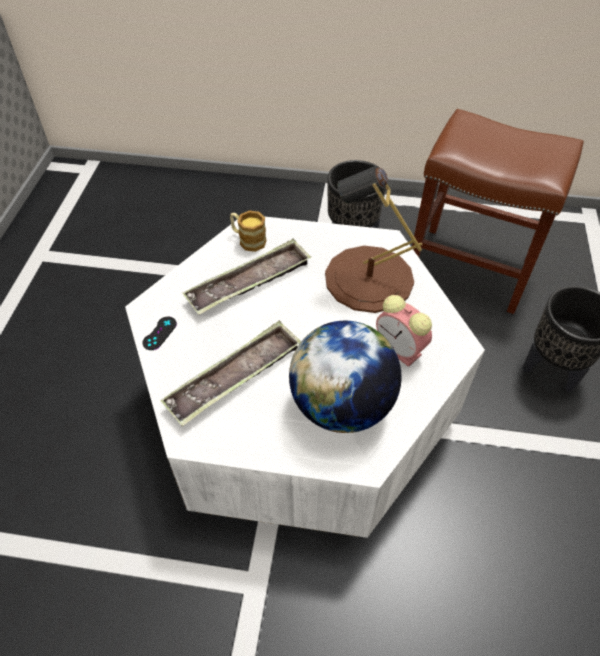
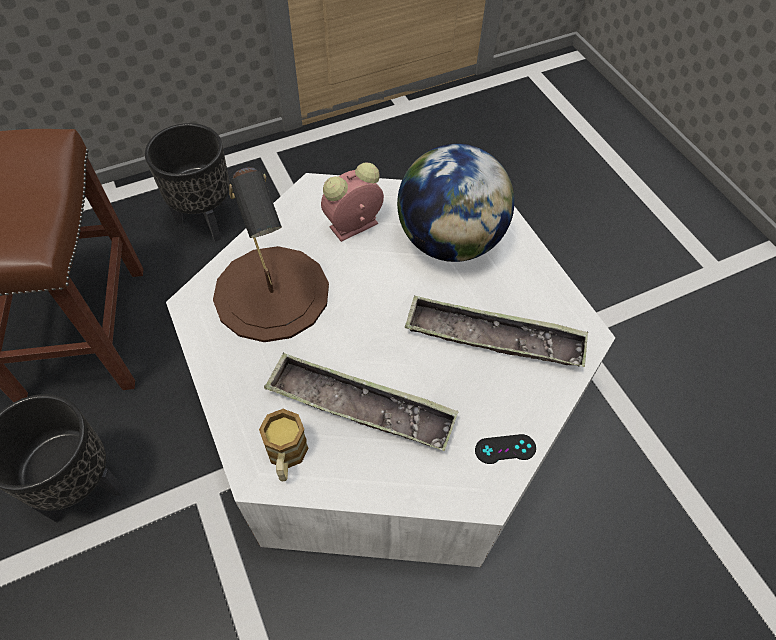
camera: 125 degrees left, 5 degrees up
alarm clock [376,295,432,367] -> alarm clock turned 135 degrees counterclockwise [321,163,384,242]

